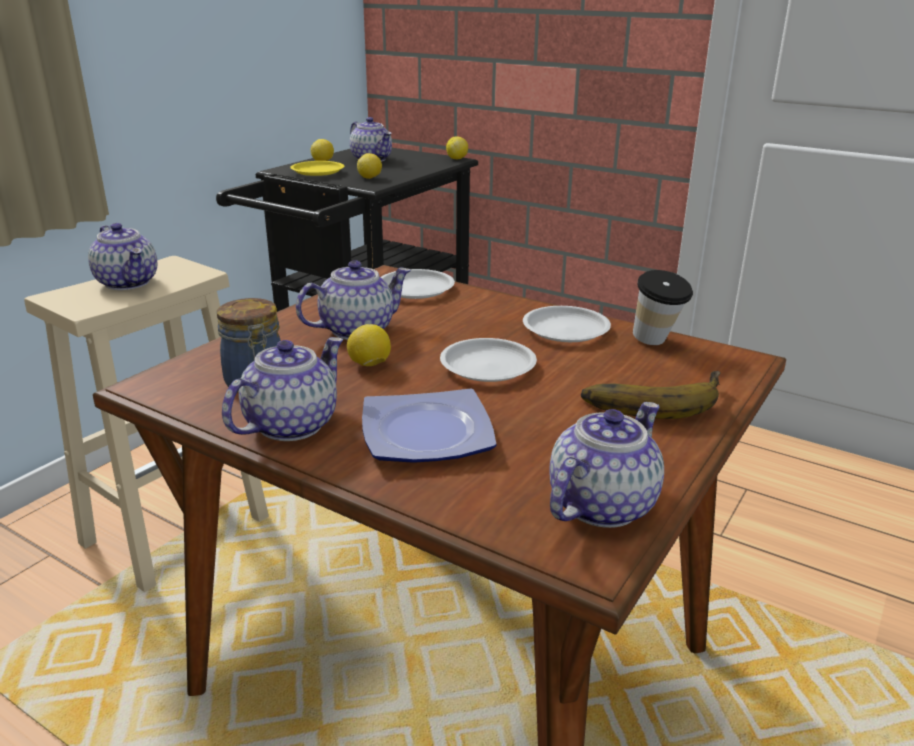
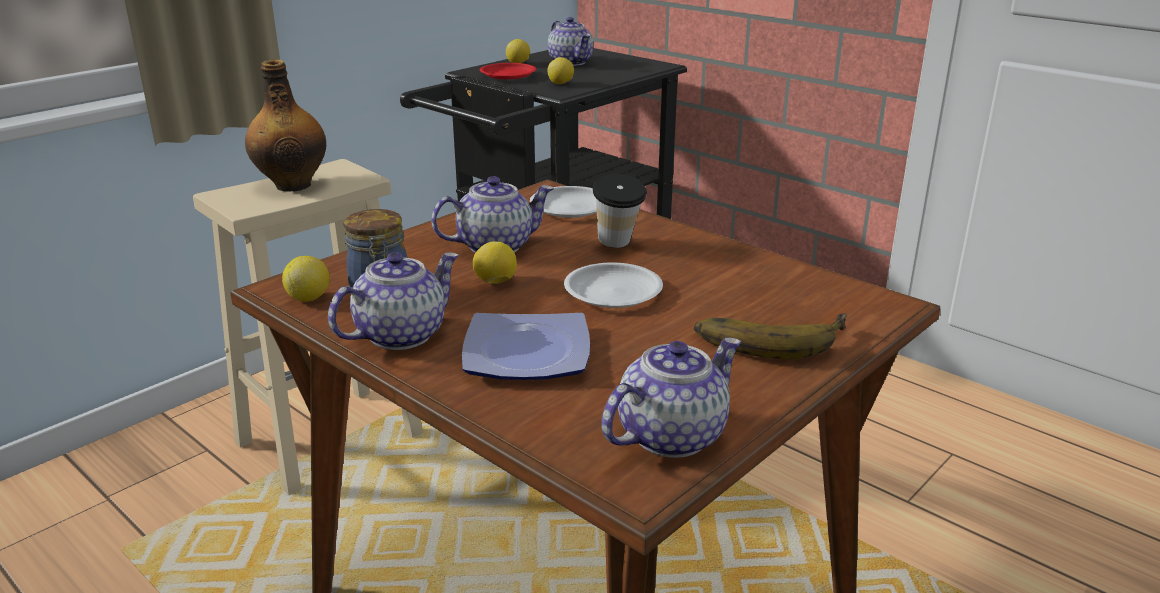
camera: 10 degrees right, 0 degrees up
teapot [88,223,157,290] -> bottle [245,60,326,192]
yellow plate [290,161,344,176] -> red plate [480,63,536,79]
lemon [446,136,468,159] -> lemon moved to [282,256,330,302]
white plate [523,306,611,342] -> none
cup [633,270,693,345] -> cup moved to [593,174,647,248]

